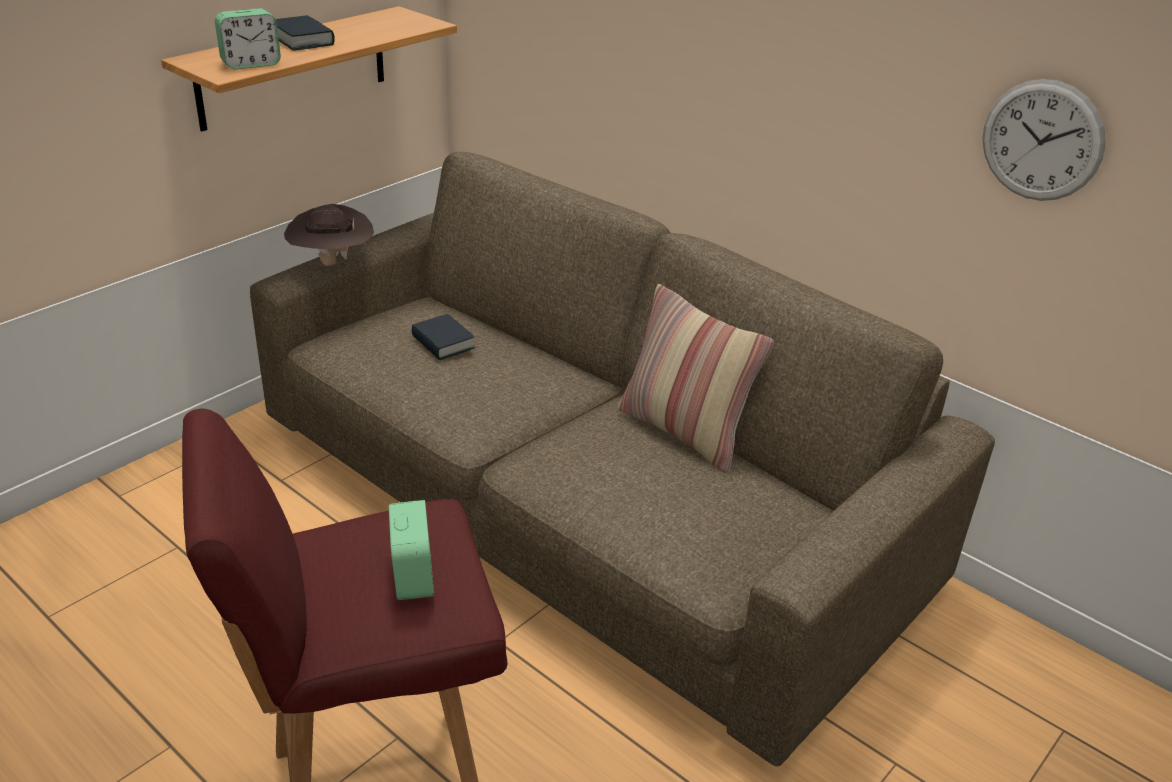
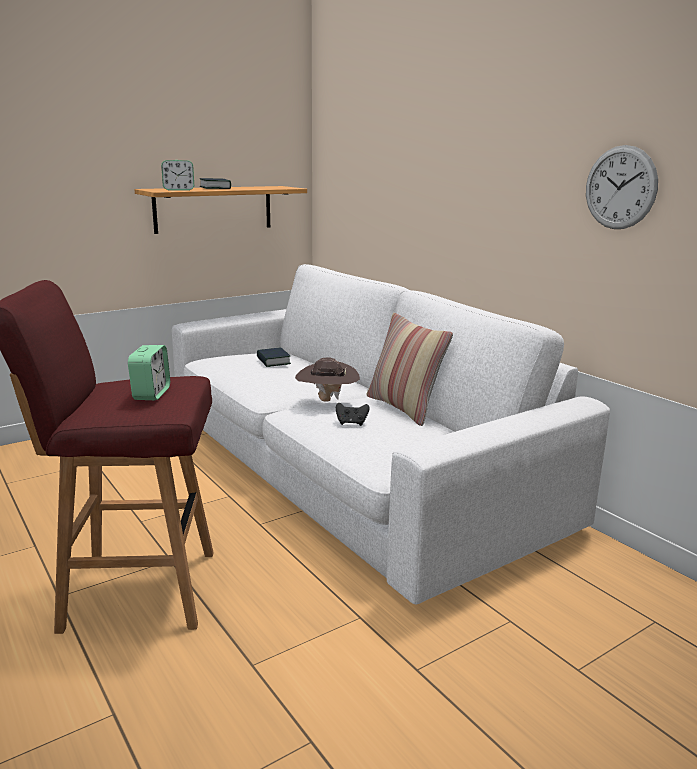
camera: 15 degrees right, 15 degrees down
brown sofa [250,152,995,766] -> white sofa [172,264,610,604]
brown hat [284,204,374,266] -> brown hat moved to [295,358,360,401]
none -> black game controller [336,403,370,426]

